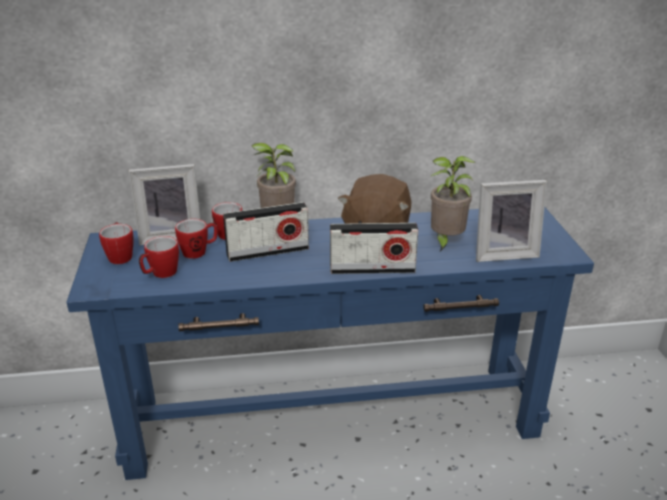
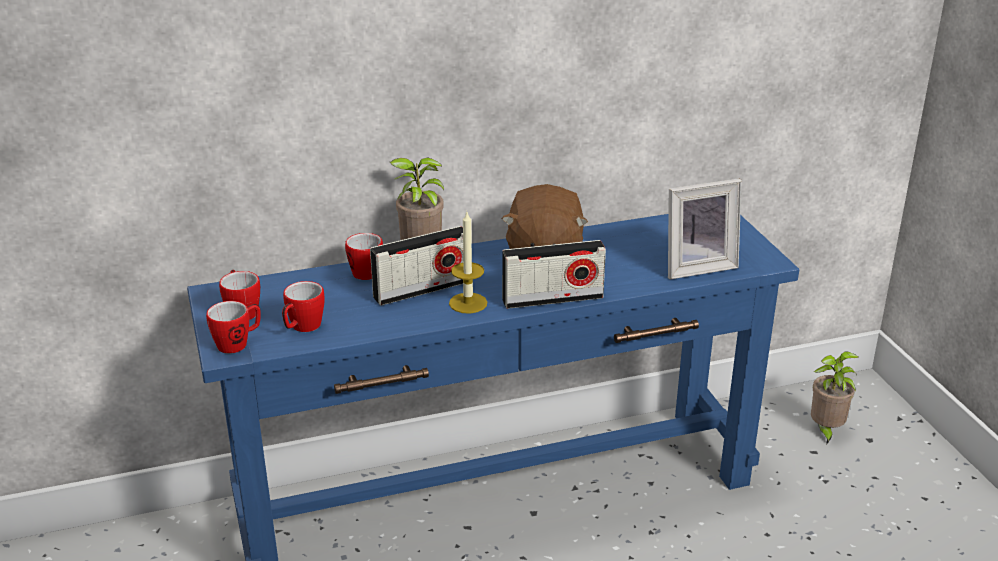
camera: 10 degrees left, 0 degrees up
picture frame [128,164,201,245] -> none
mug [175,219,218,259] -> mug moved to [206,301,261,353]
potted plant [431,156,475,253] -> potted plant moved to [811,351,858,445]
none -> candle [449,210,487,313]

